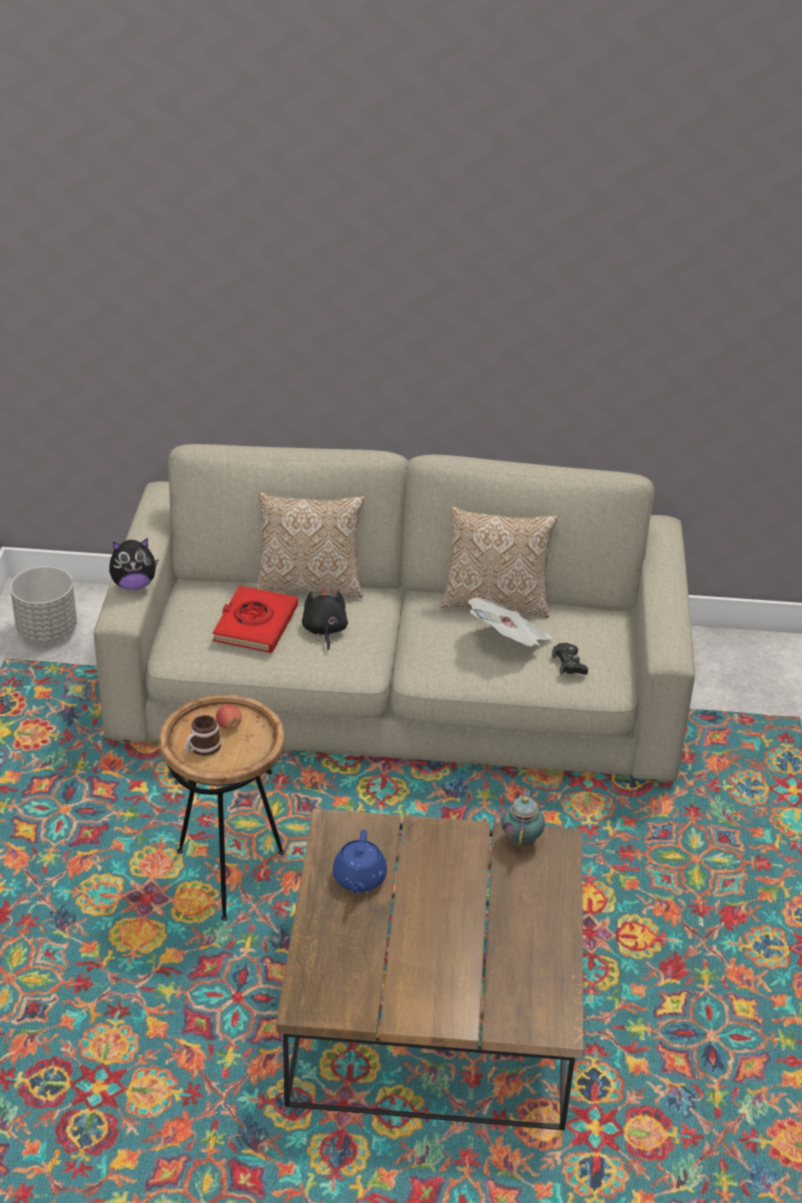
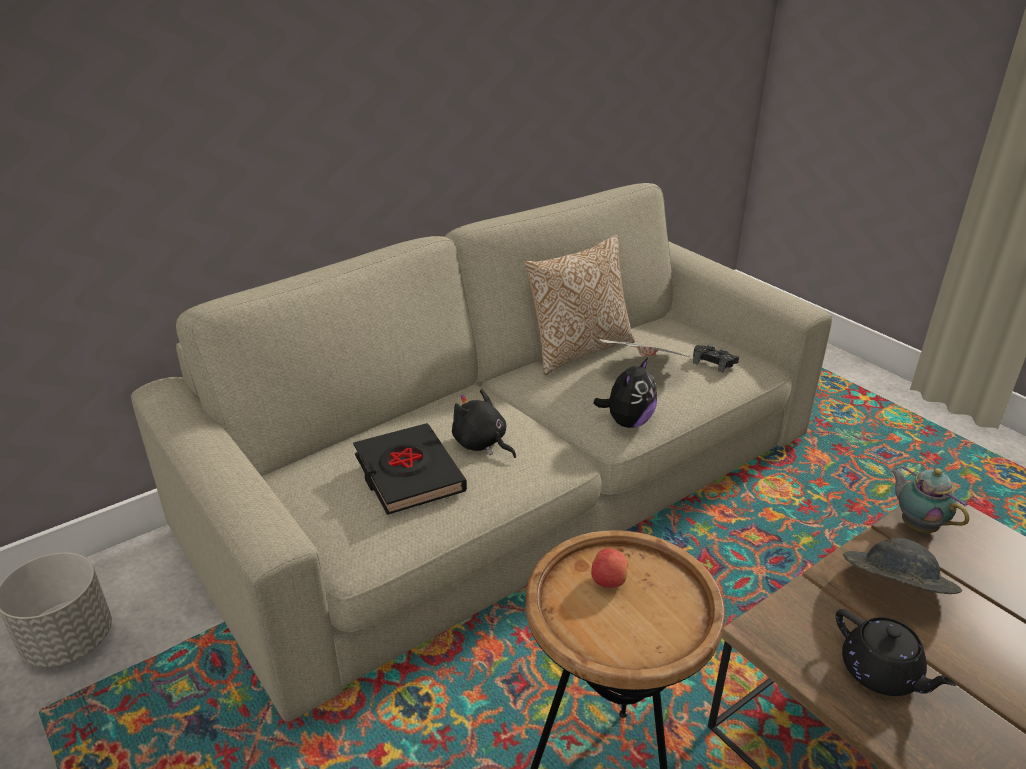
camera: 40 degrees left, 5 degrees down
plush toy [109,538,158,590] -> plush toy moved to [593,357,657,428]
mug [185,715,221,756] -> none
red book [212,585,298,653] -> black book [353,423,467,515]
pillow [256,492,365,598] -> none
blue teapot [333,830,387,893] -> black teapot [836,609,956,696]
none -> grey hat [843,538,962,594]

